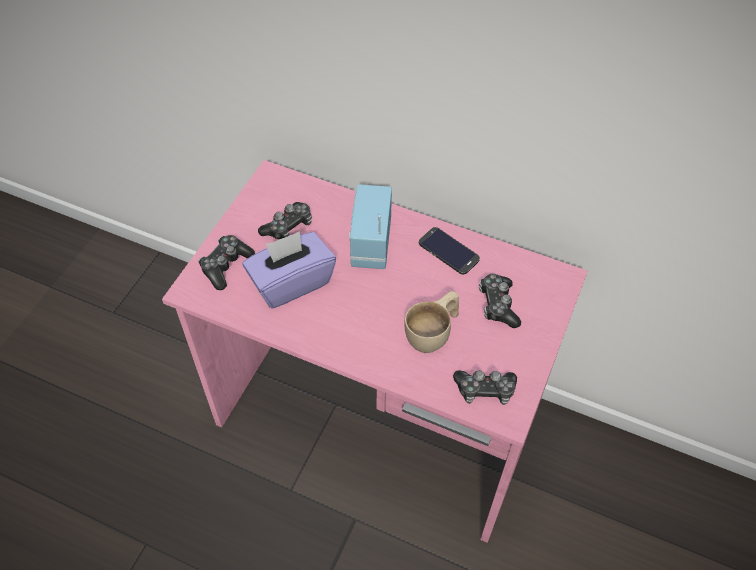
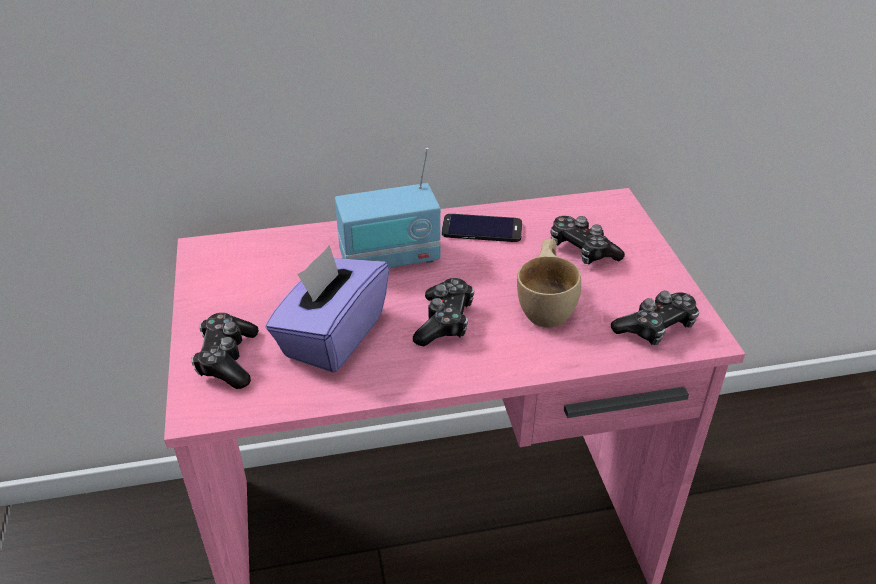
camera: 35 degrees left, 15 degrees down
game controller [258,202,312,239] -> game controller moved to [413,278,474,346]
radio [349,185,392,269] -> radio turned 75 degrees counterclockwise [335,148,441,268]

